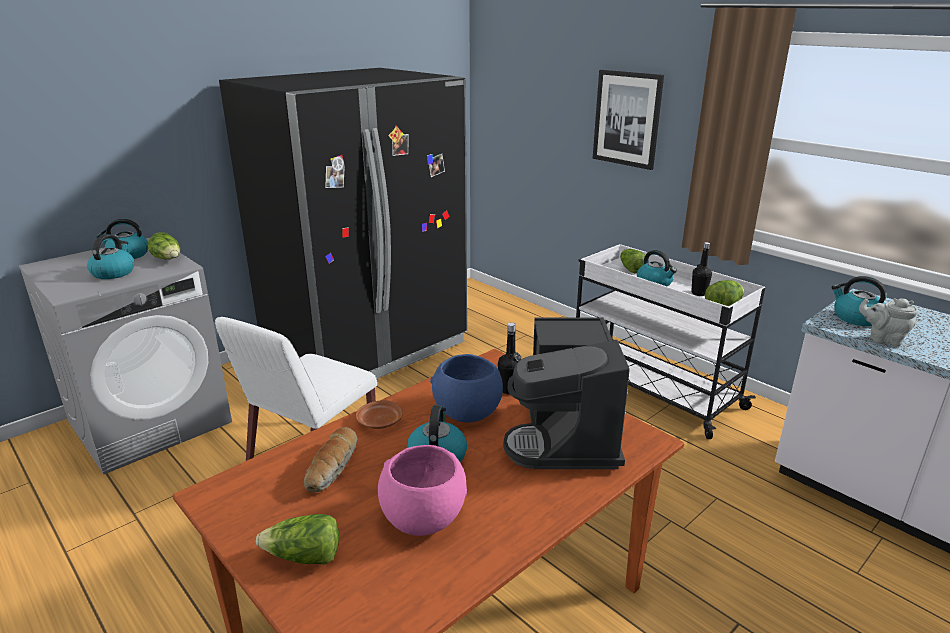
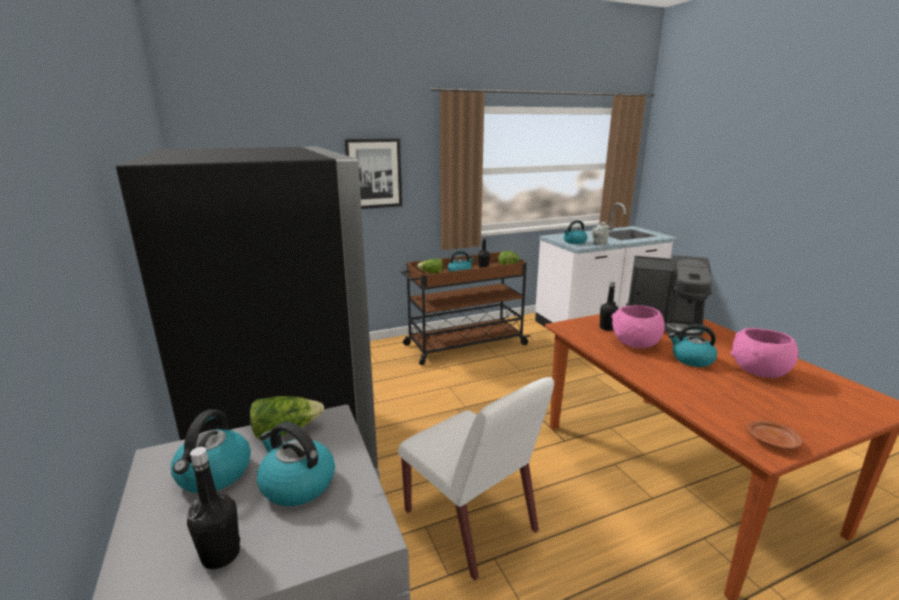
camera: 70 degrees left, 5 degrees down
lettuce [256,514,339,565] -> none
bread [304,427,357,492] -> none
brown plate [356,400,403,429] -> brown plate moved to [747,421,802,449]
blue bowl [430,354,503,422] -> pink bowl [611,305,665,348]
white cart [576,244,765,439] -> brown cart [401,252,530,365]
none -> black bottle [187,447,240,569]

